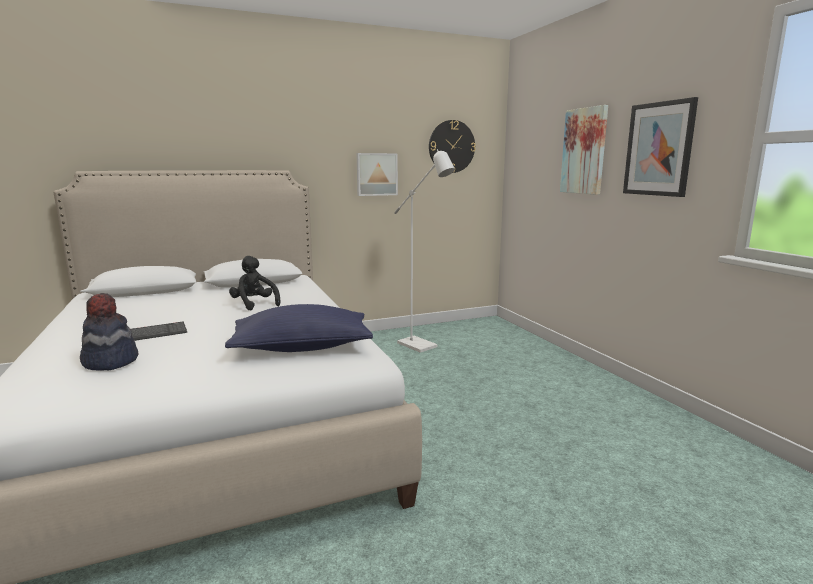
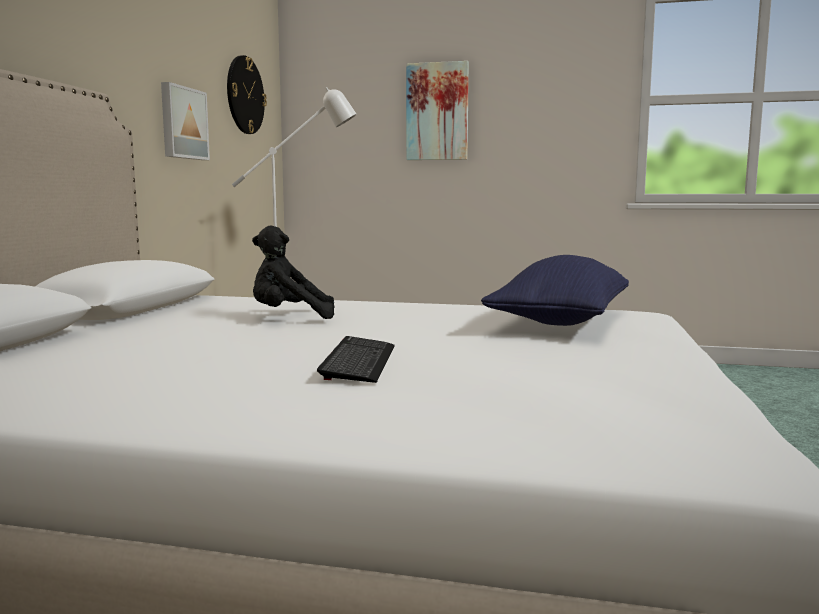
camera: 55 degrees left, 5 degrees down
hat [80,293,139,371] -> none
picture [623,97,698,197] -> none

